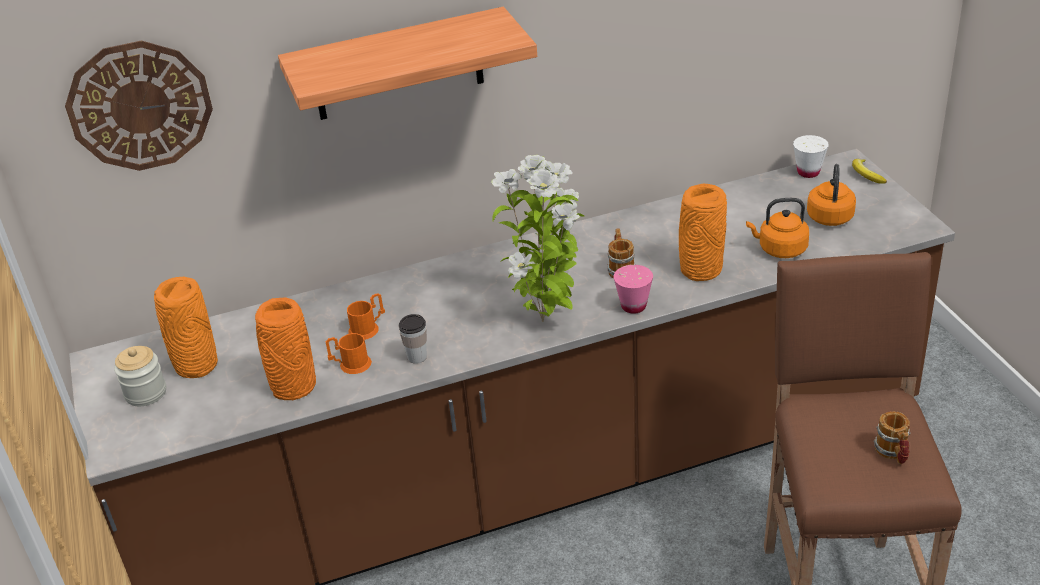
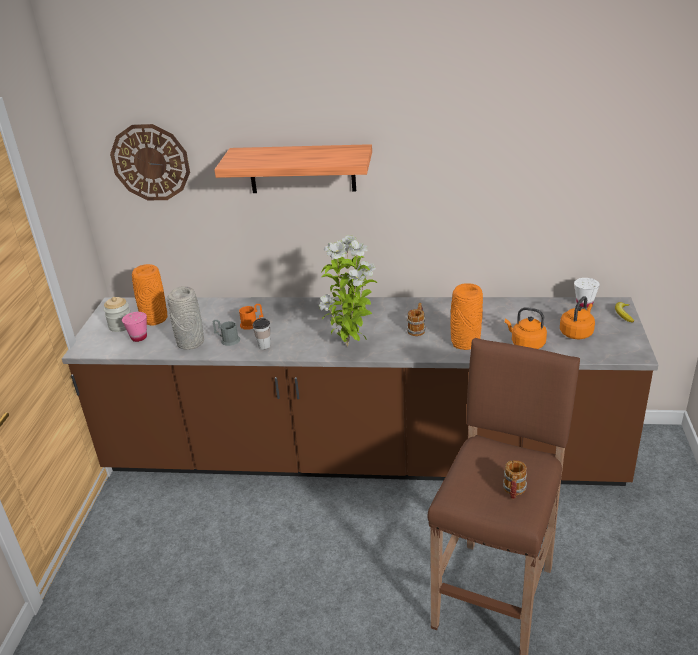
camera: 25 degrees right, 5 degrees down
orange vase [255,297,316,400] -> grey vase [167,286,204,350]
orange mug [326,333,372,374] -> grey mug [213,320,240,346]
pink cup [613,265,653,314] -> pink cup moved to [122,312,147,342]

